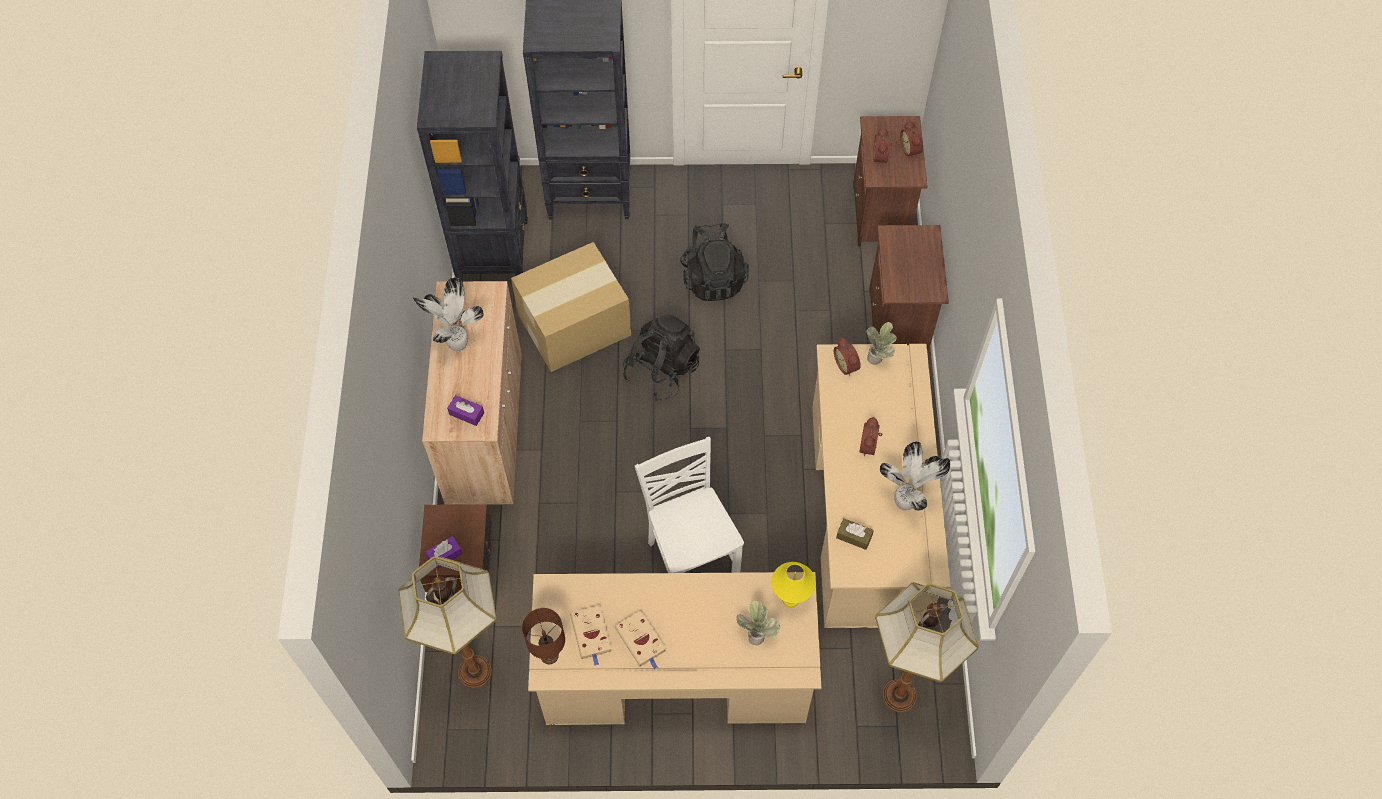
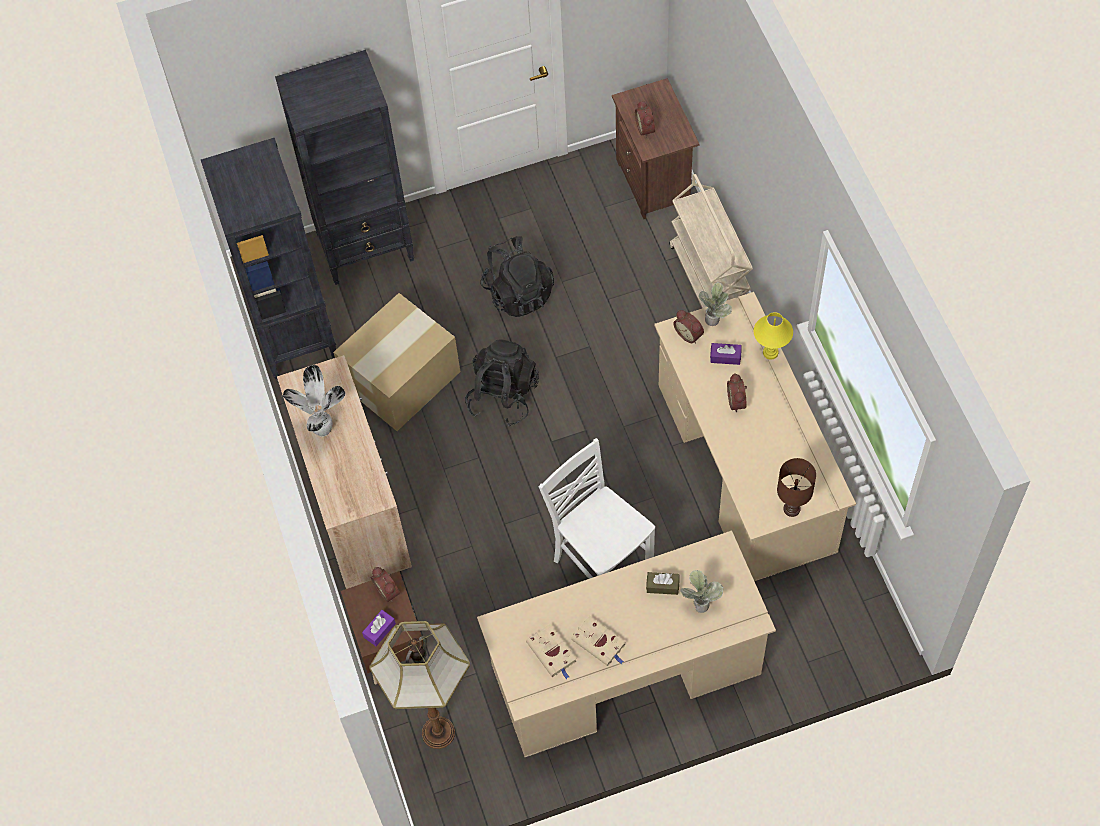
camera: 15 degrees left, 0 degrees up
purple tissue box [447,395,484,426] -> purple tissue box moved to [710,343,742,365]
brown table lamp [522,608,565,664] -> brown table lamp moved to [777,458,816,517]
yellow table lamp [771,562,816,607] -> yellow table lamp moved to [754,312,793,360]
brown tissue box [836,518,874,550] -> brown tissue box moved to [646,572,680,595]
brown nightstand [869,225,949,352] -> beige cart [670,174,753,308]
floor lamp [875,582,979,713] -> none
potted plant [880,441,950,511] -> none
alarm clock [900,121,923,159] -> alarm clock moved to [371,567,400,602]

